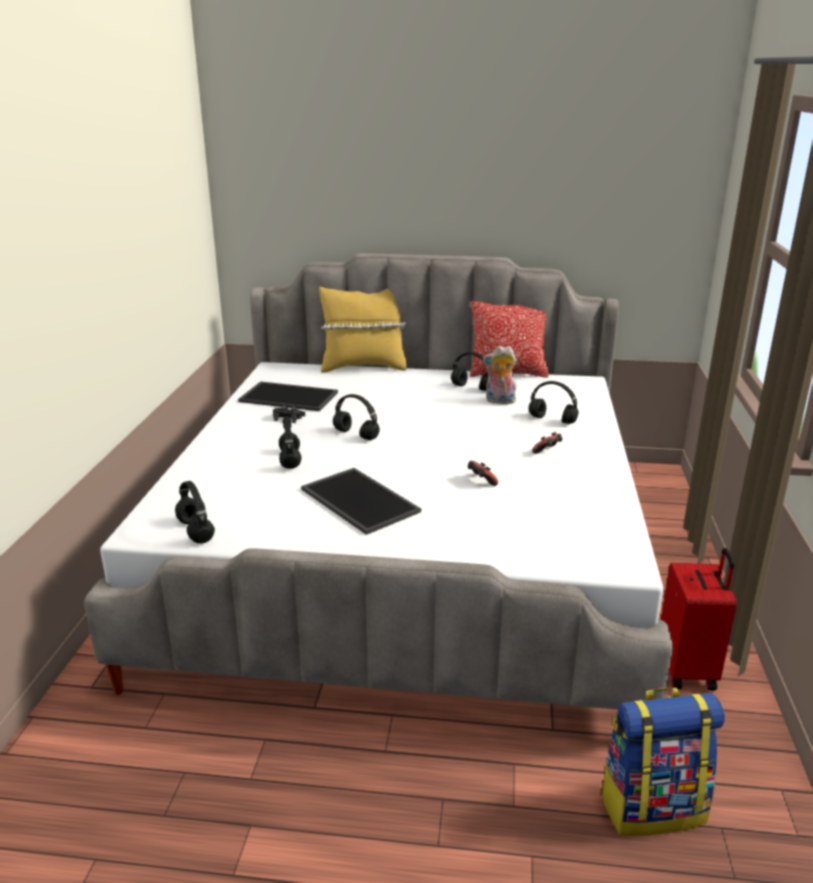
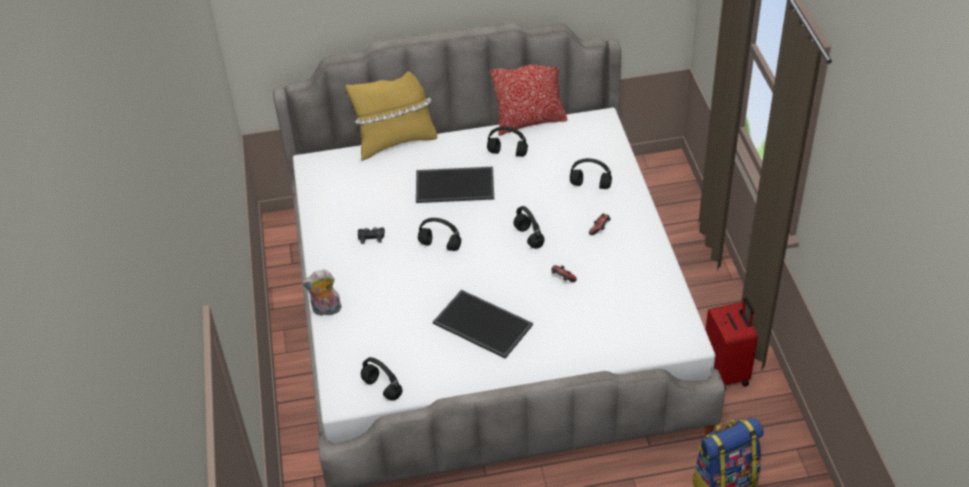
camera: 15 degrees left, 20 degrees up
tray [238,381,338,411] -> tray moved to [416,167,494,203]
black headphones [279,416,301,469] -> black headphones moved to [514,206,544,249]
plush toy [483,346,516,404] -> plush toy moved to [301,269,342,316]

